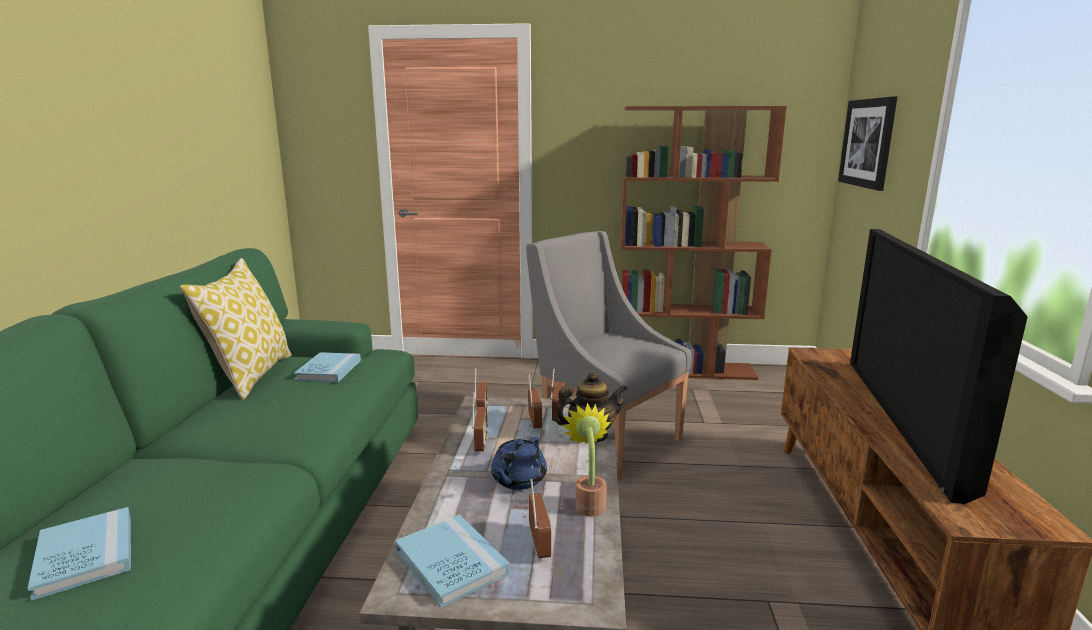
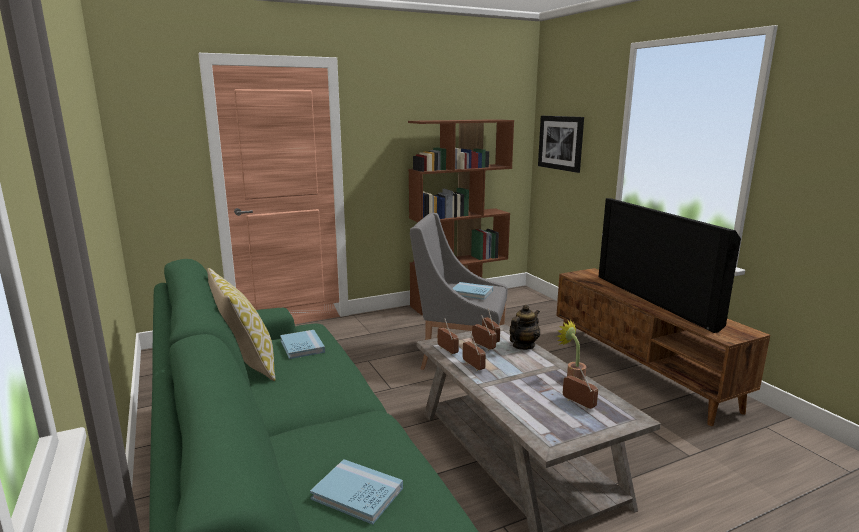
camera: 30 degrees left, 0 degrees up
blue book [395,515,510,608] -> blue book moved to [452,282,493,300]
blue teapot [491,437,547,490] -> none

